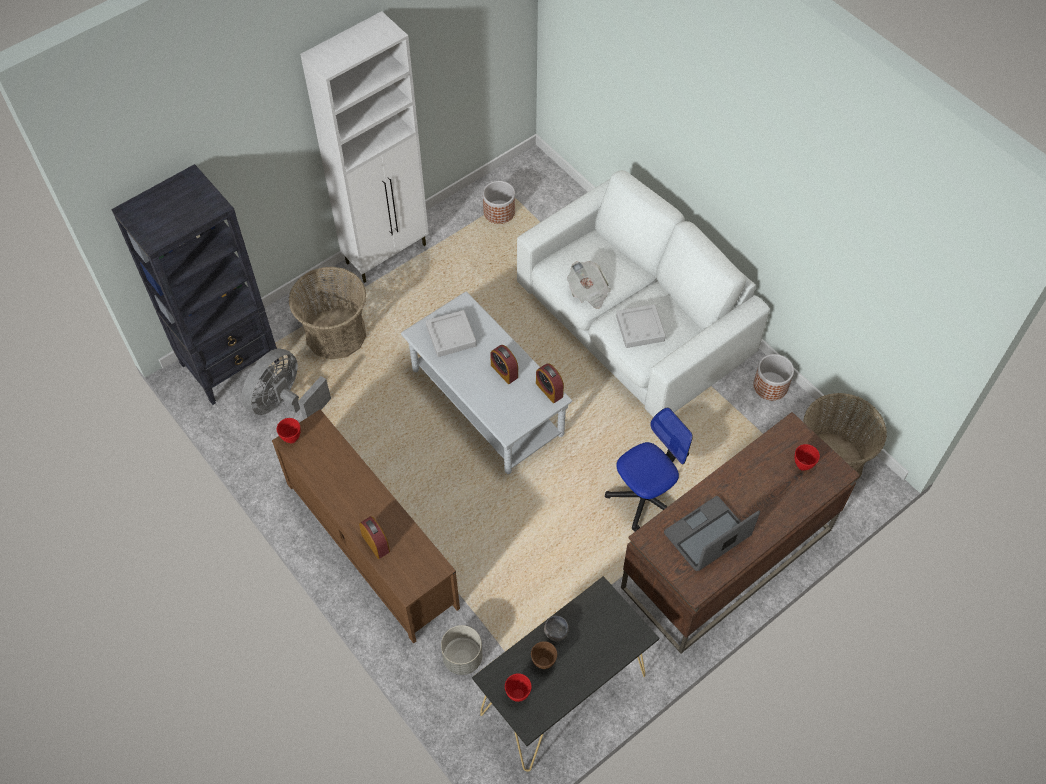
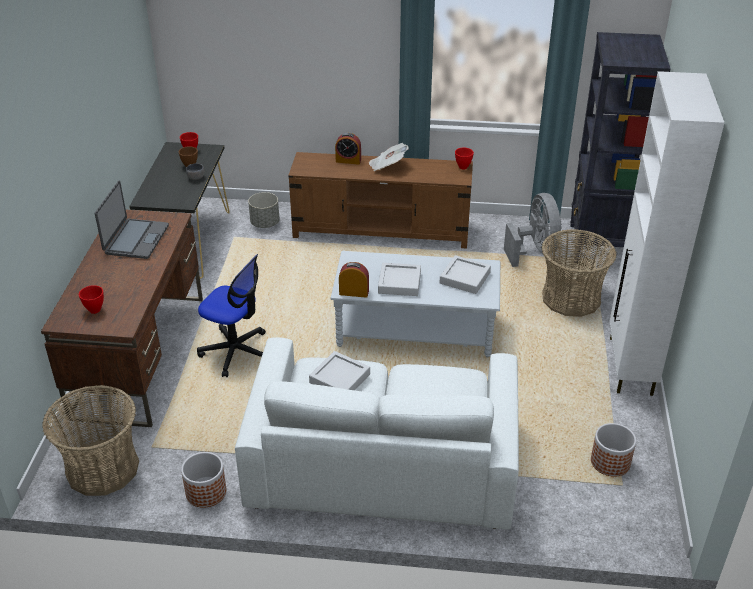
camera: 135 degrees right, 20 degrees down
alarm clock [490,345,518,384] -> grey tray [378,263,421,296]
newspaper [567,261,611,309] -> newspaper moved to [369,143,409,171]
office chair [605,408,693,531] -> office chair turned 75 degrees counterclockwise [197,254,266,377]

